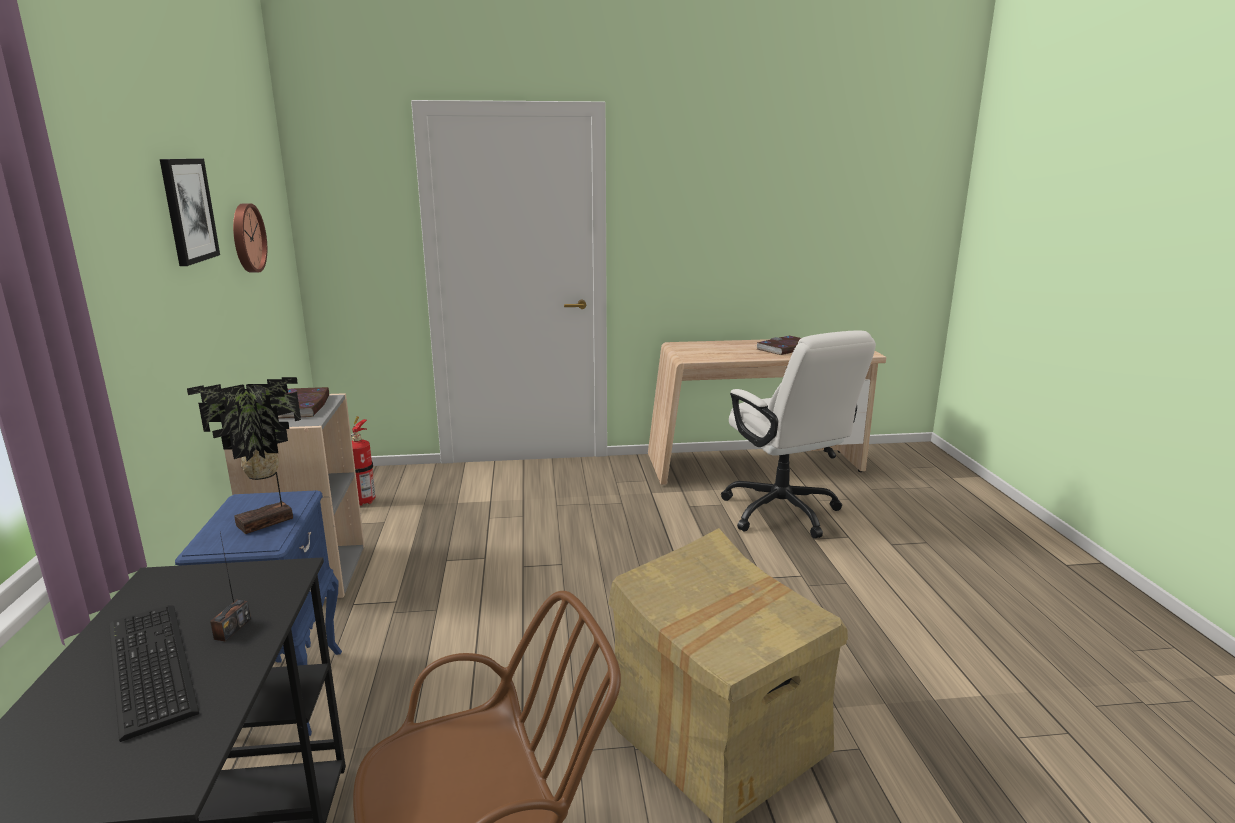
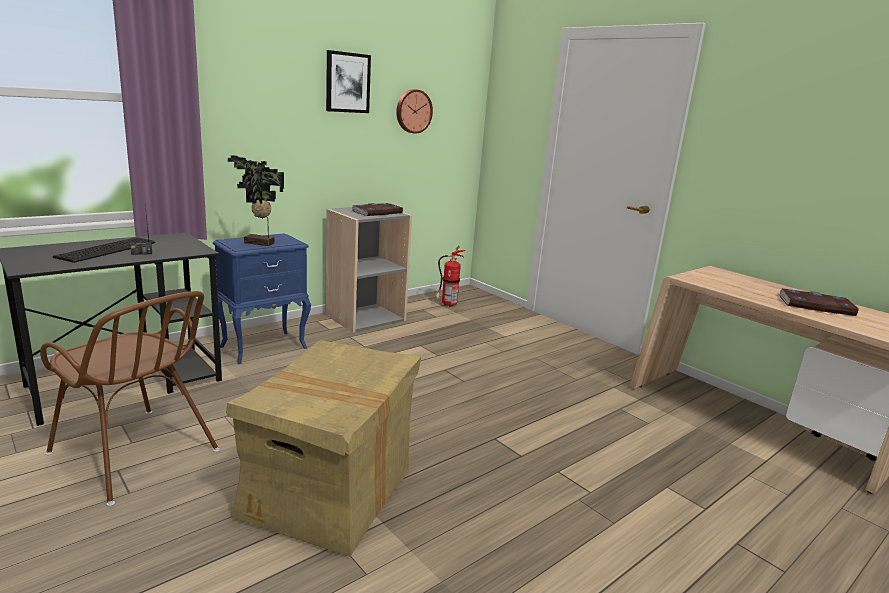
camera: 55 degrees right, 0 degrees up
white office chair [721,331,876,539] -> none

